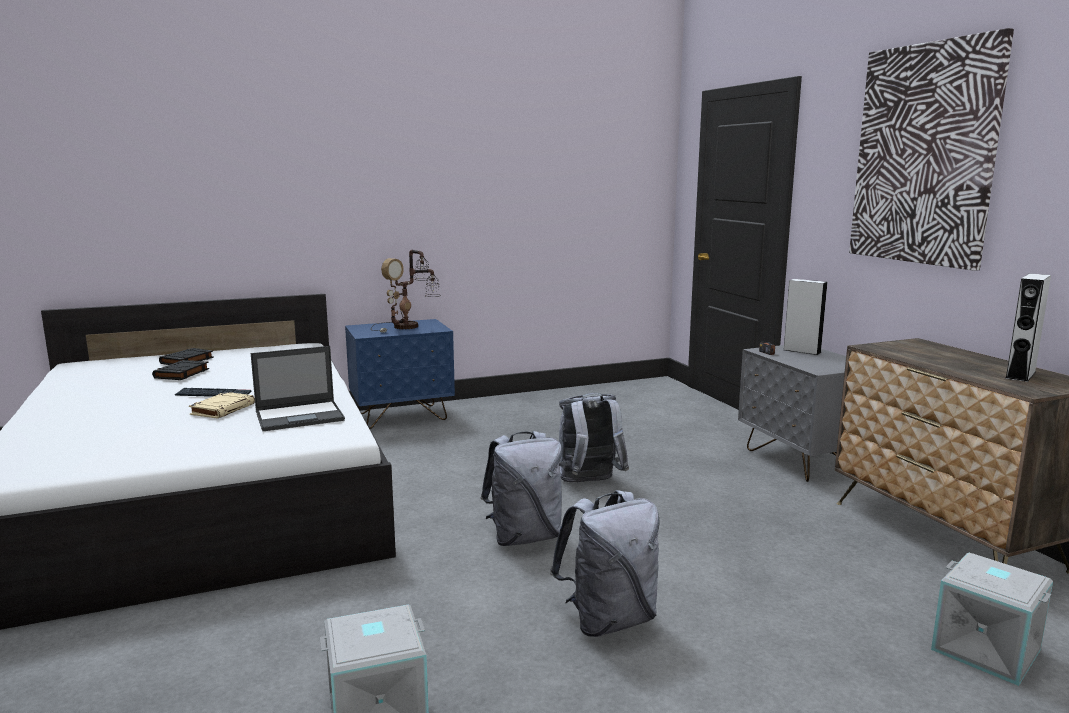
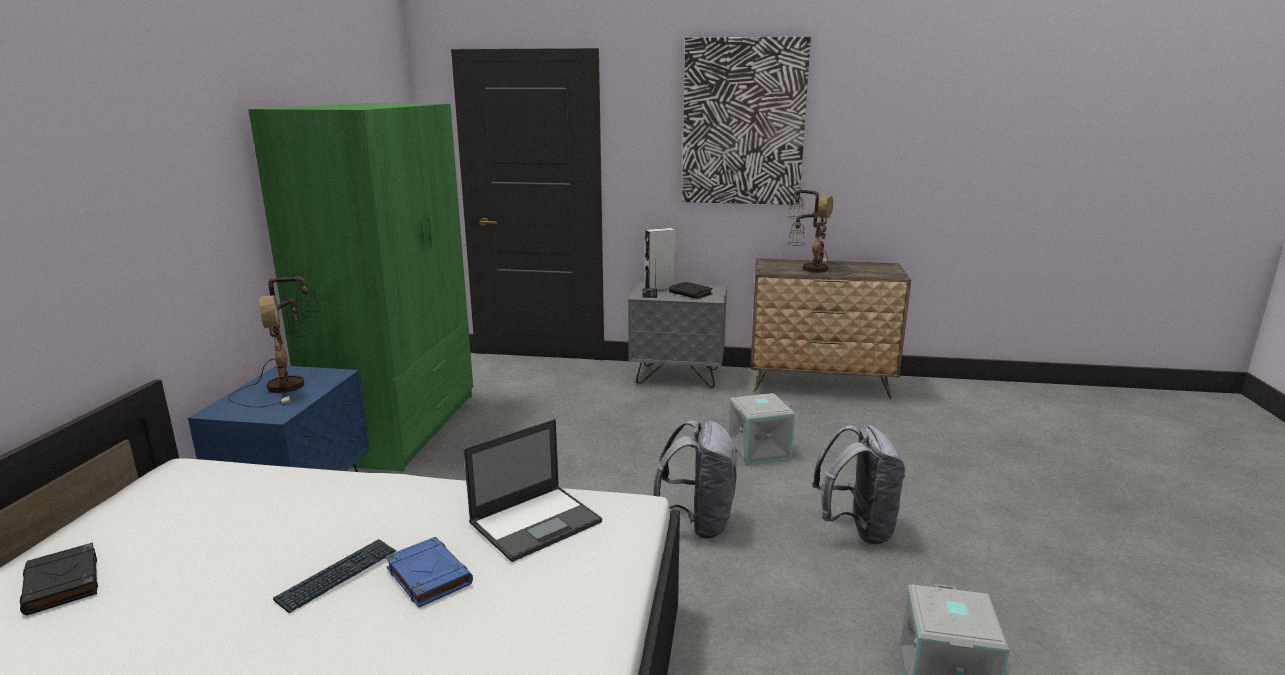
camera: 60 degrees left, 5 degrees up
black book [152,360,209,380] -> black book moved to [669,282,713,299]
beige book [189,392,255,419] -> blue book [385,537,473,608]
laptop [251,346,345,431] -> laptop turned 45 degrees clockwise [464,419,602,562]
grey backpack [559,393,629,482] -> none
grey storage box [931,553,1053,686] -> grey storage box moved to [728,393,795,464]
grey speaker [1005,273,1051,382] -> none
none -> green wardrobe [248,103,473,471]
none -> table lamp [789,189,854,275]

